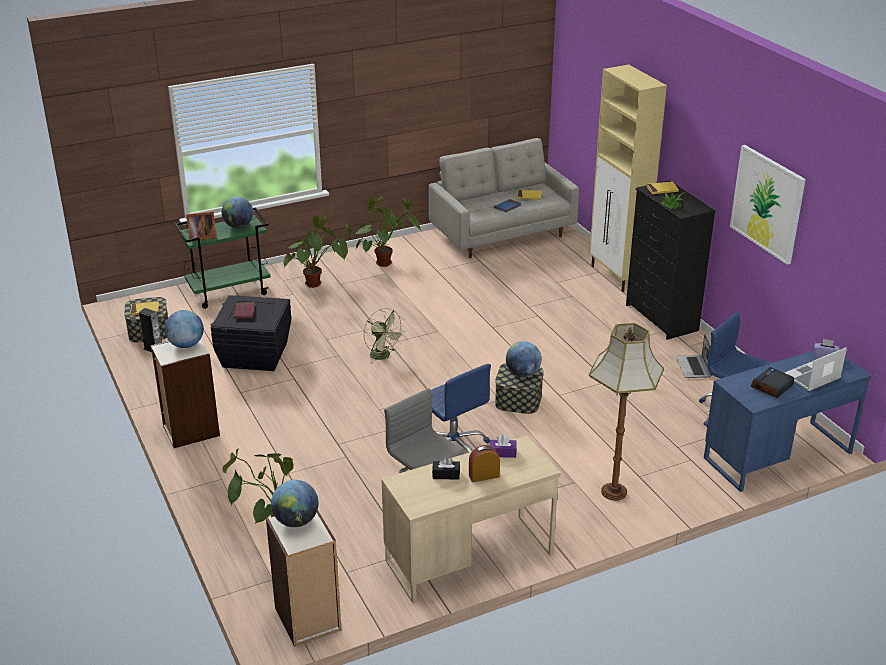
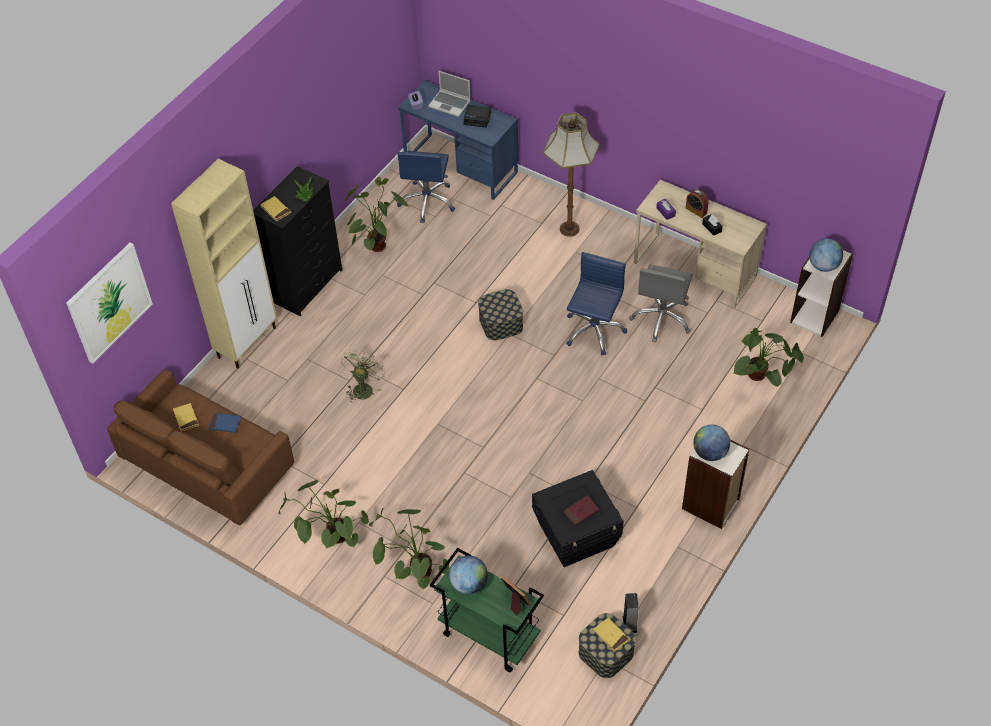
camera: 120 degrees left, 20 degrees up
green fan [364,308,405,364] -> green fan moved to [341,350,386,403]
grey sofa [429,138,579,258] -> brown sofa [107,369,294,526]
globe [506,341,541,377] -> none
laptop [676,334,712,378] -> potted plant [344,177,409,252]
picture [730,145,806,265] -> picture moved to [66,243,153,364]

